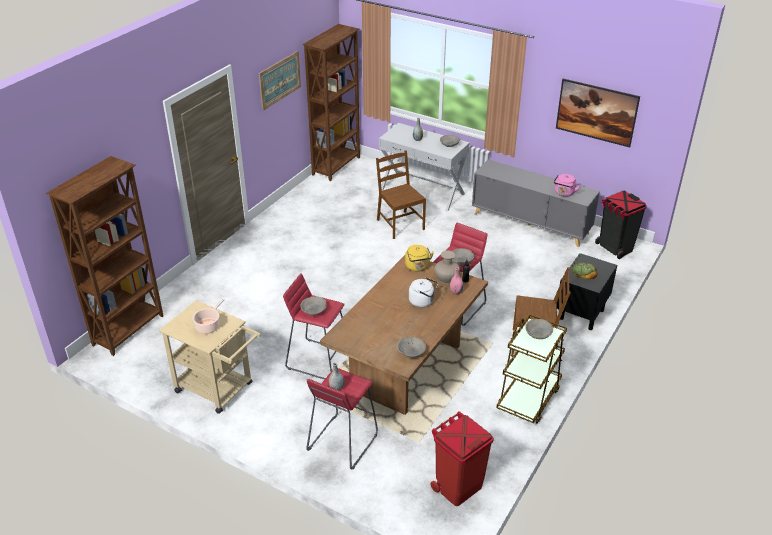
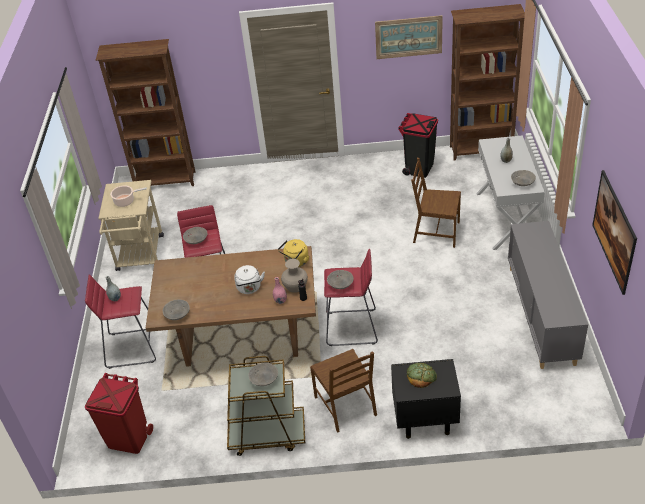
camera: 60 degrees right, 5 degrees up
brown chair [376,150,426,239] -> brown chair turned 105 degrees counterclockwise [411,158,461,248]
pink kettle [554,174,580,197] -> none
black trash can [595,191,647,259] -> black trash can moved to [398,113,438,178]

